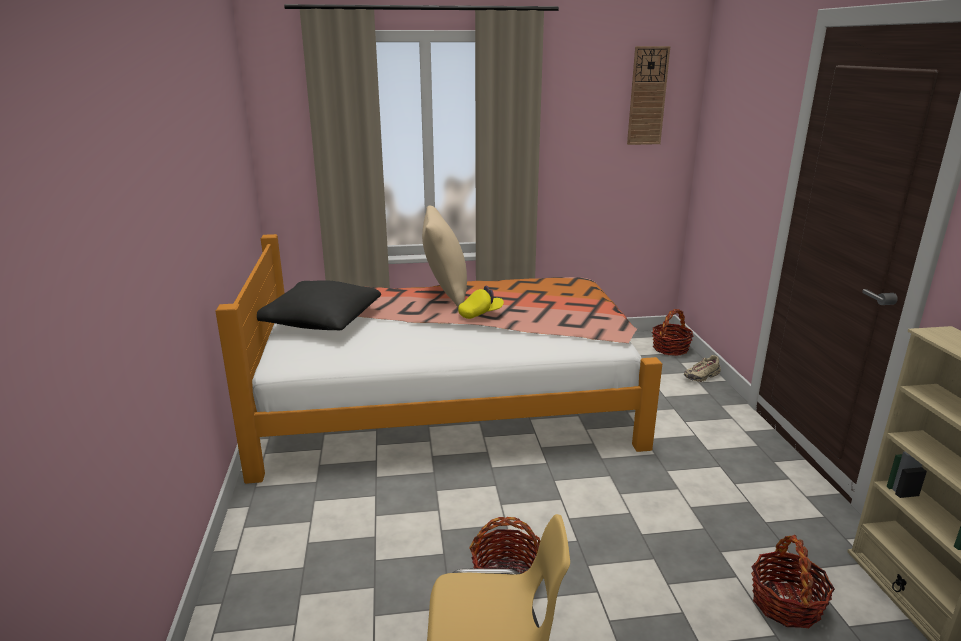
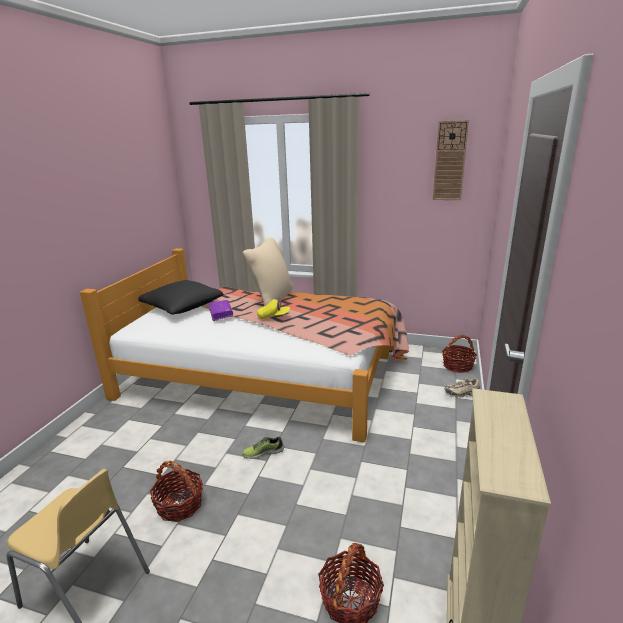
camera: 25 degrees right, 0 degrees up
none -> purple book [208,300,233,321]
none -> shoe [242,437,284,459]

